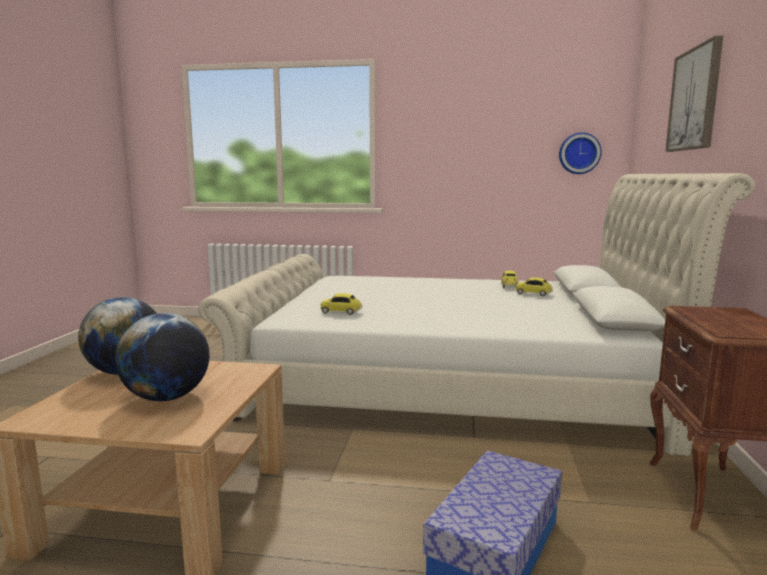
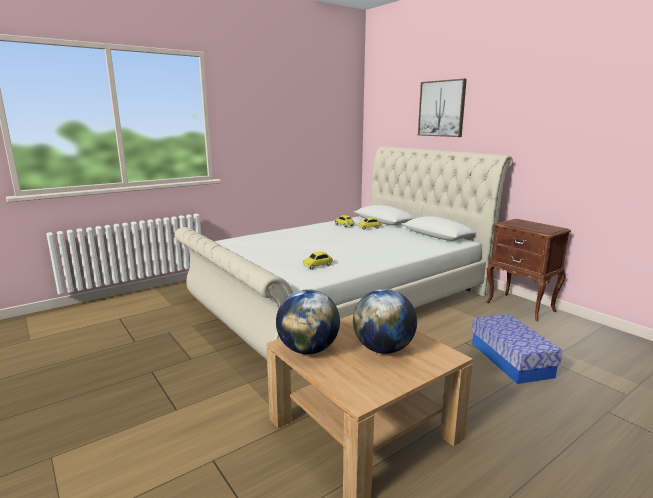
camera: 45 degrees left, 5 degrees up
wall clock [559,132,602,174] -> none

